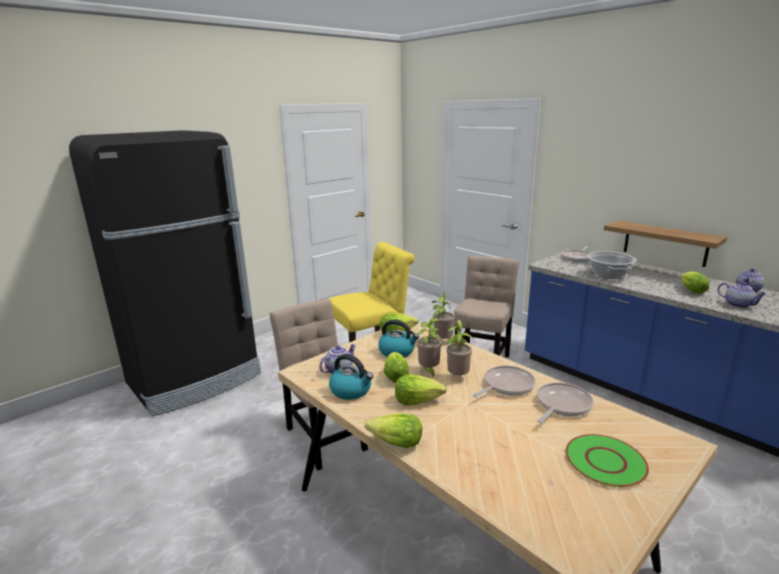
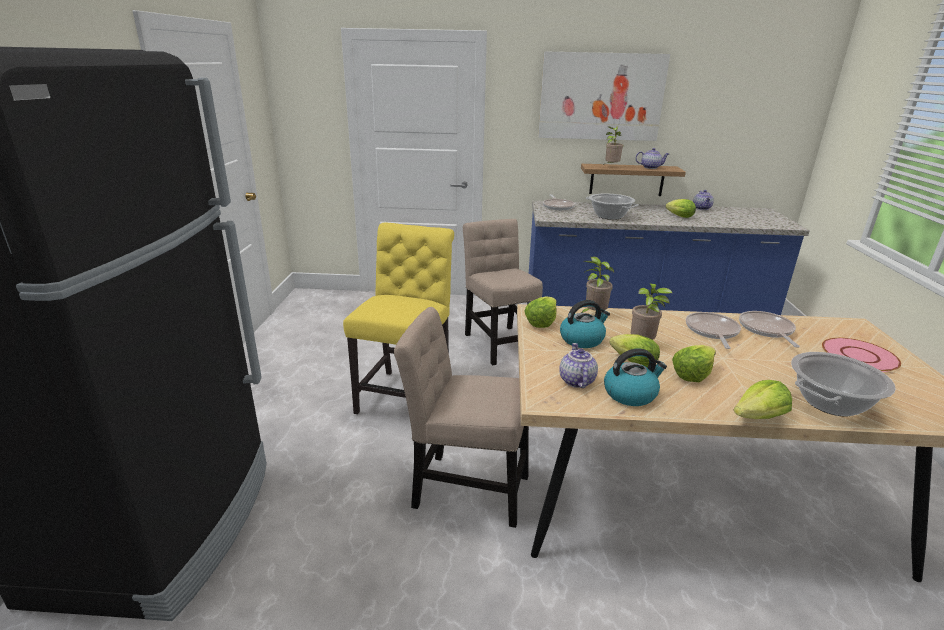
camera: 45 degrees left, 5 degrees up
potted plant [446,320,473,375] -> potted plant moved to [605,126,623,163]
green plate [566,434,649,487] -> pink plate [822,338,901,372]
teapot [717,282,767,308] -> teapot moved to [635,148,669,169]
none -> picture [538,52,670,141]
none -> cooking pot [791,352,896,417]

